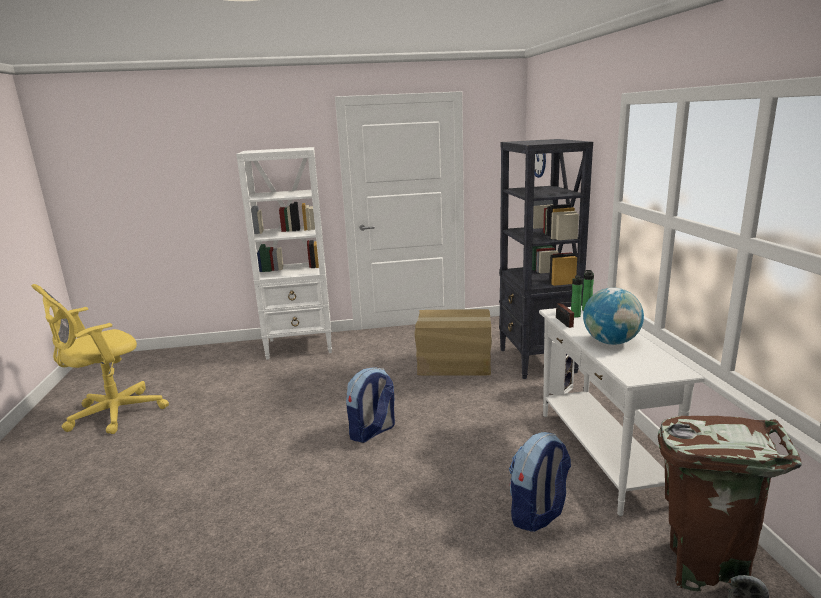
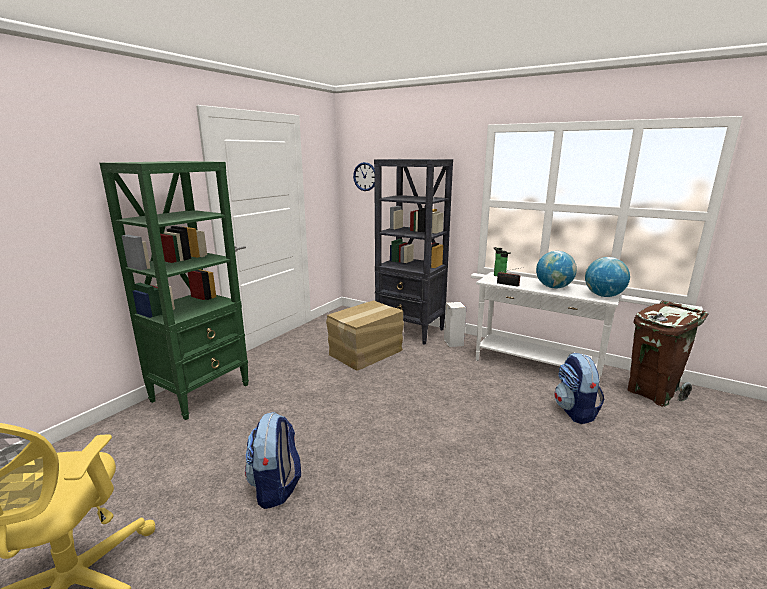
camera: 50 degrees left, 0 degrees up
white bookcase [236,147,332,360] -> green bookcase [100,161,249,420]
backpack [346,368,395,443] -> backpack moved to [245,412,301,509]
none -> globe [585,257,630,297]

